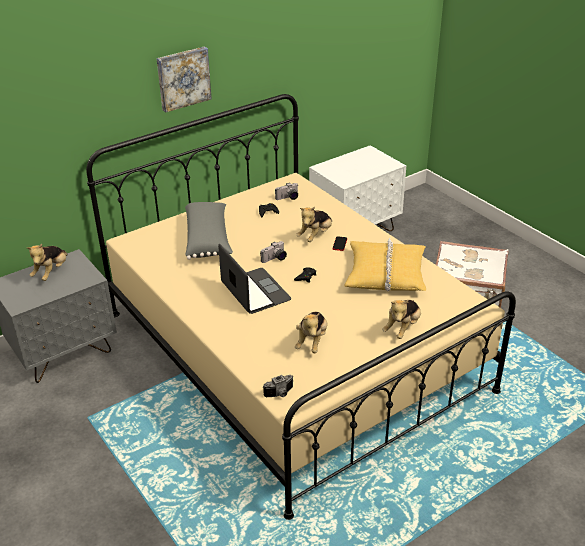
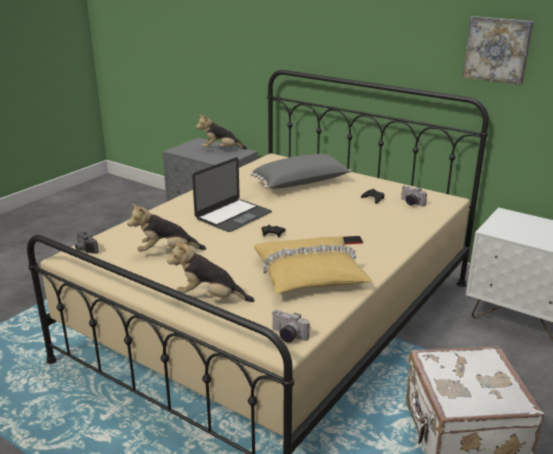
camera: 70 degrees right, 10 degrees down
picture [157,46,212,113] -> picture moved to [463,16,534,85]
camera [260,241,287,263] -> camera moved to [272,310,310,343]
plush toy [296,206,332,242] -> none

